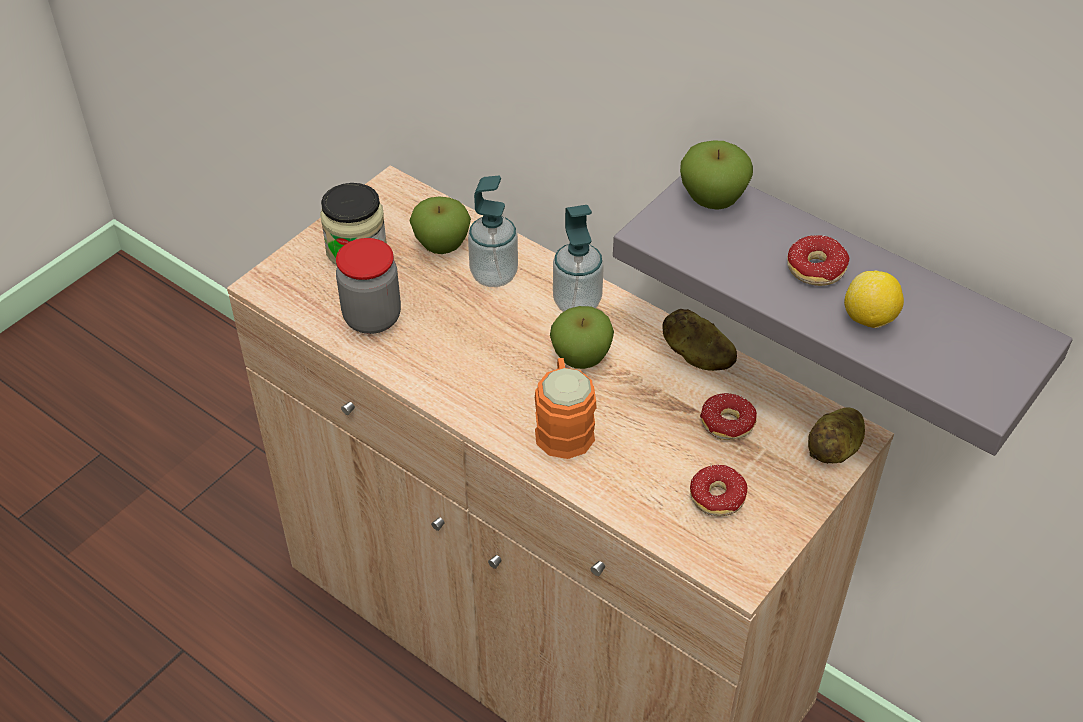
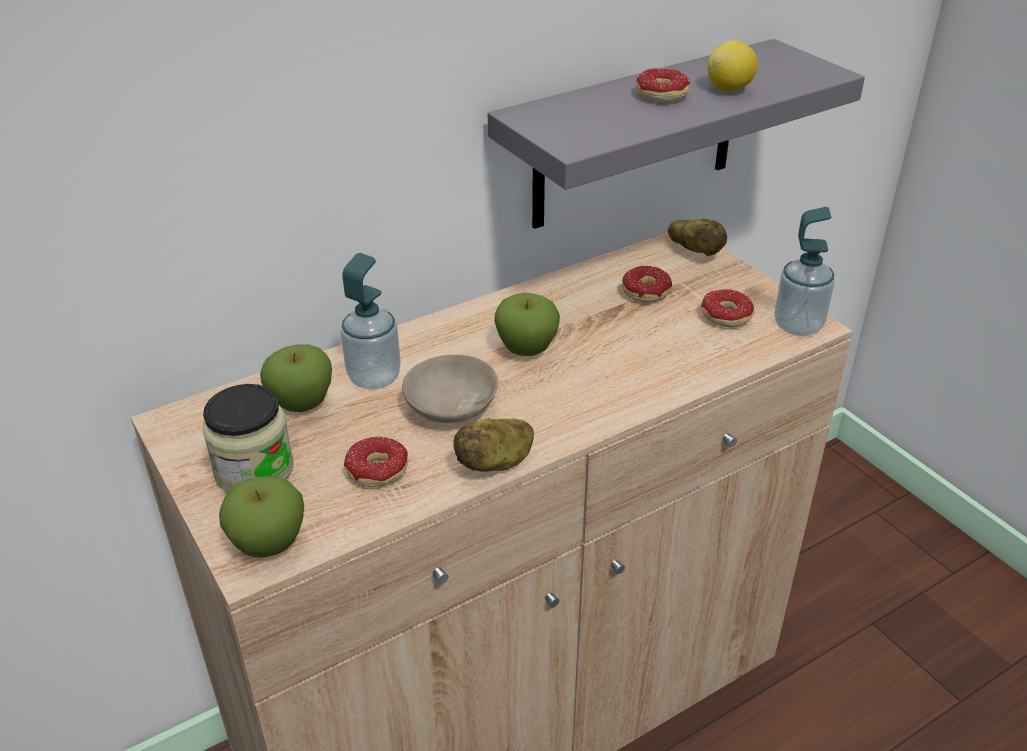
camera: 70 degrees left, 10 degrees down
jar [336,238,401,334] -> donut [344,437,408,487]
orange mug [535,358,597,459] -> none
soap dispenser [553,205,604,312] -> soap dispenser moved to [774,207,835,336]
potato [662,309,737,371] -> potato moved to [453,419,534,472]
apple [680,141,753,210] -> apple moved to [219,476,304,558]
none -> beige bowl [402,355,498,423]

